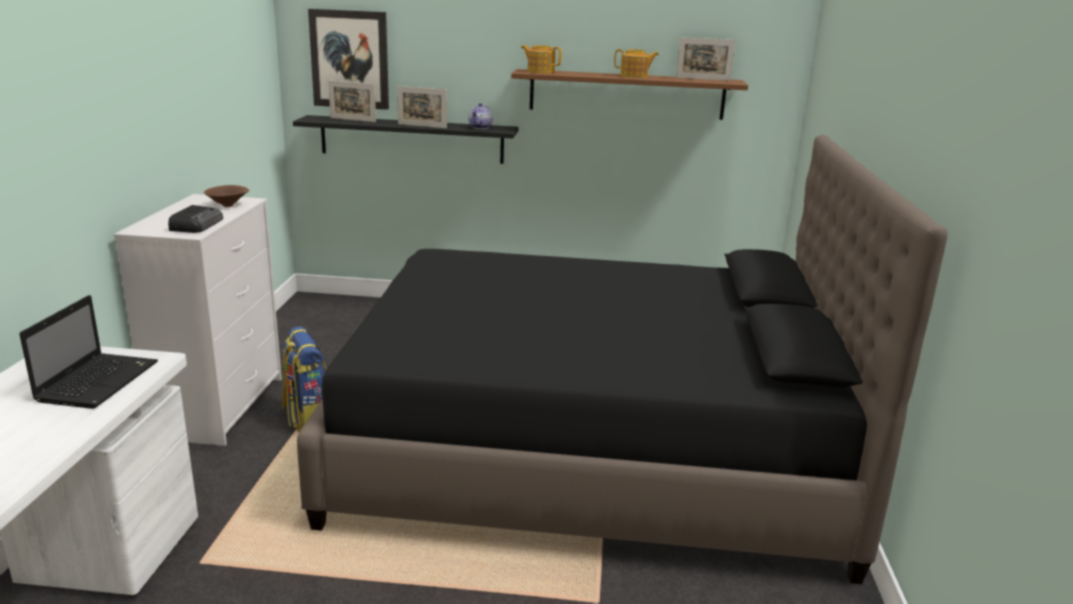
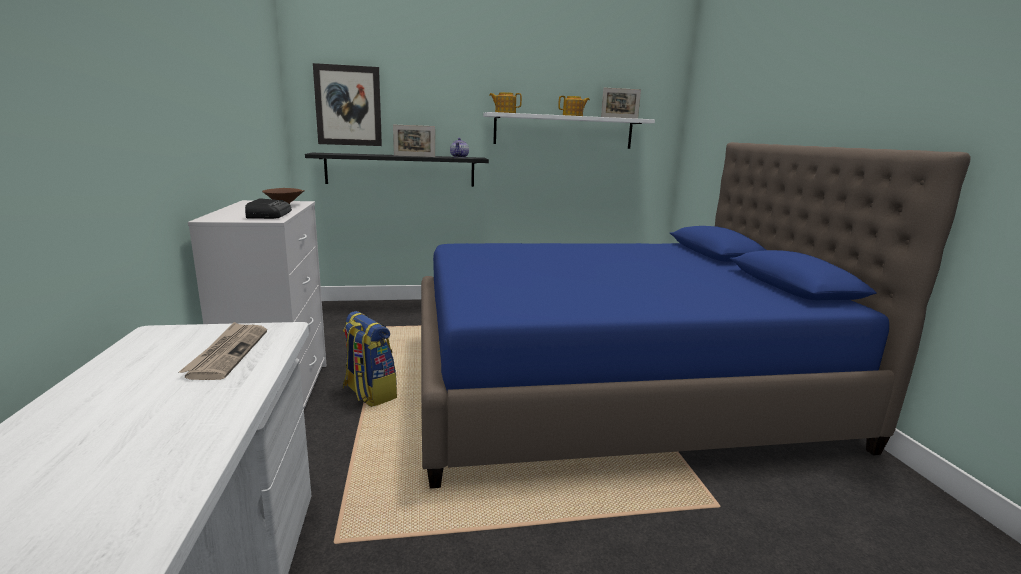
camera: 15 degrees left, 5 degrees down
laptop [19,295,158,409] -> newspaper [179,322,267,380]
black bed [297,135,948,584] -> blue bed [421,142,971,489]
picture frame [328,80,376,122] -> none
brown shelf [511,69,748,120] -> white shelf [483,112,655,149]

